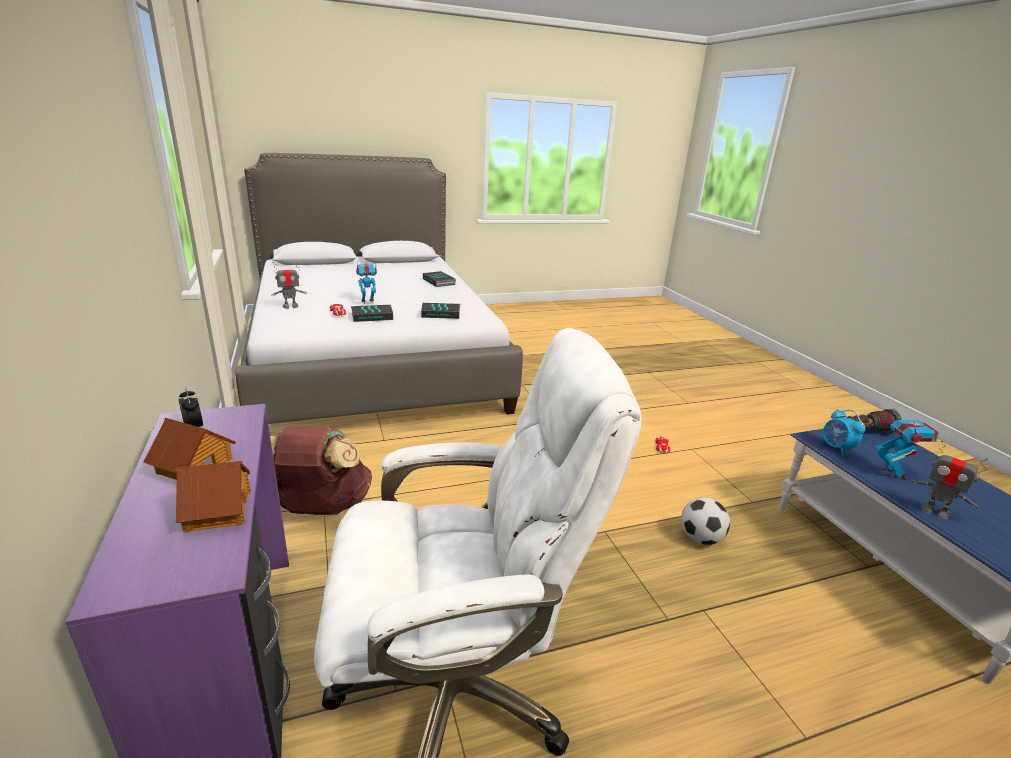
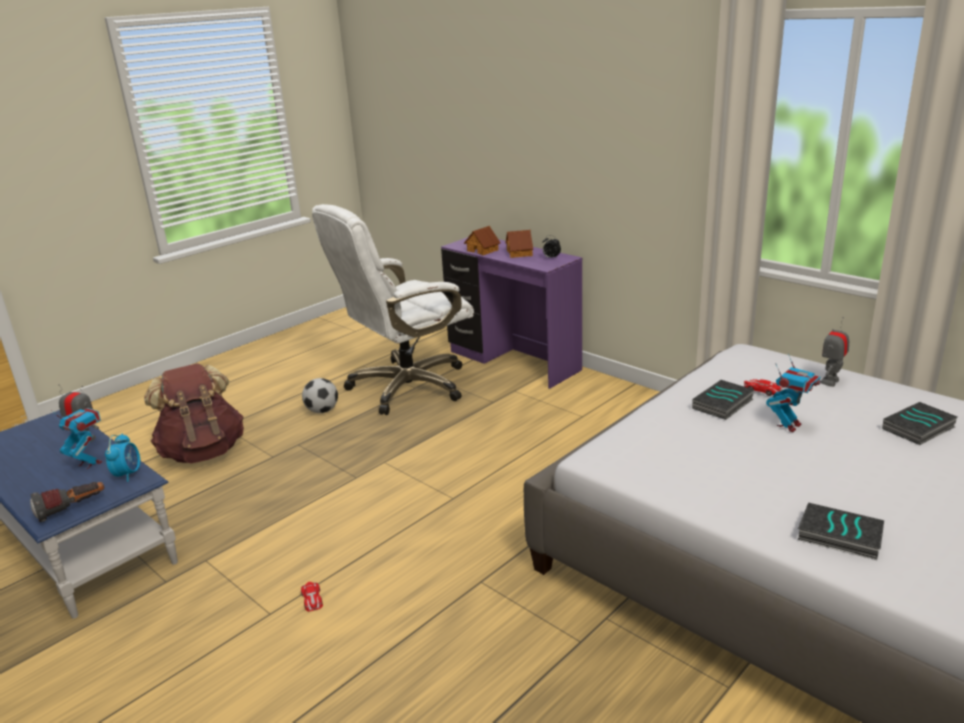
camera: 155 degrees right, 0 degrees up
brown backpack [270,426,372,515] -> brown backpack moved to [144,363,244,463]
book [421,303,460,319] -> book moved to [882,402,958,445]
football [681,497,730,545] -> football moved to [302,378,338,413]
alarm clock [821,409,866,455] -> alarm clock turned 45 degrees clockwise [105,434,140,482]
toy robot [875,408,940,480] -> toy robot turned 150 degrees clockwise [51,408,102,469]

